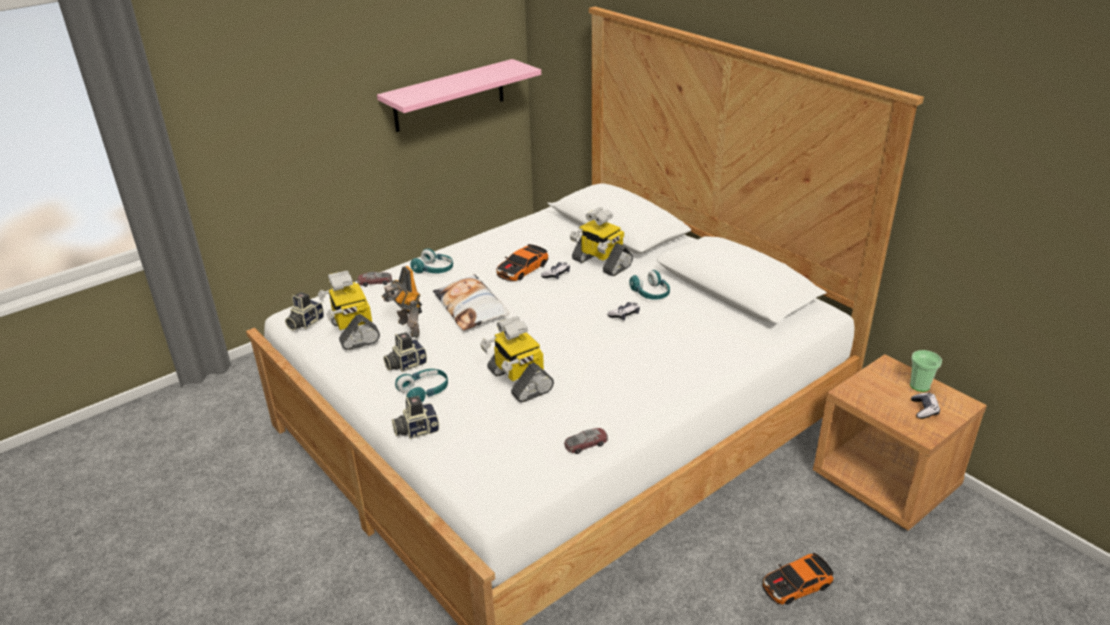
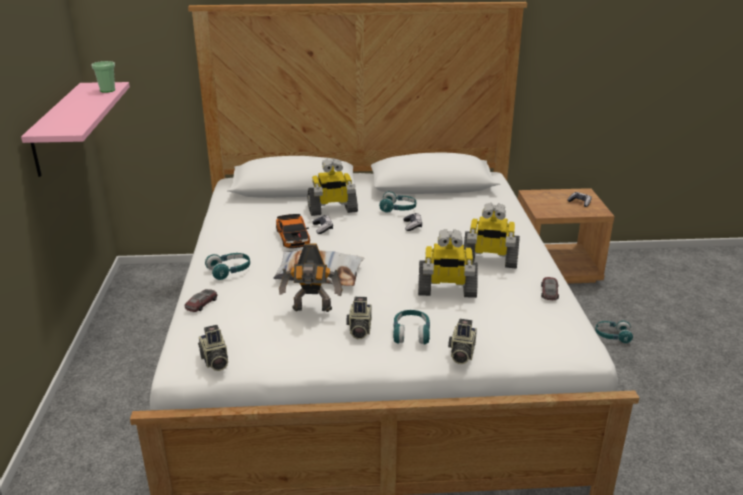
camera: 55 degrees left, 5 degrees down
toy robot [318,271,380,350] -> toy robot moved to [464,203,520,269]
toy car [762,553,833,605] -> turquoise headphones [595,321,633,343]
cup [910,350,942,392] -> cup moved to [92,61,115,93]

